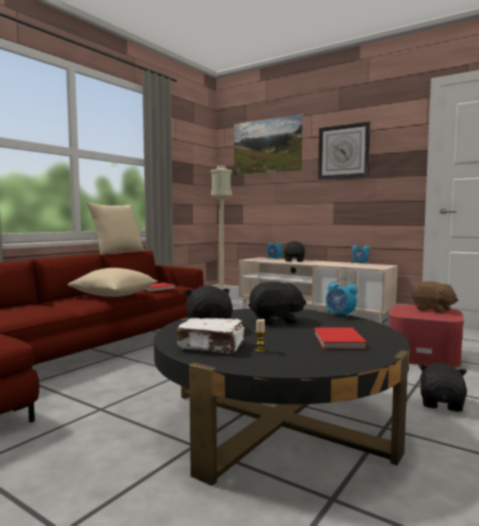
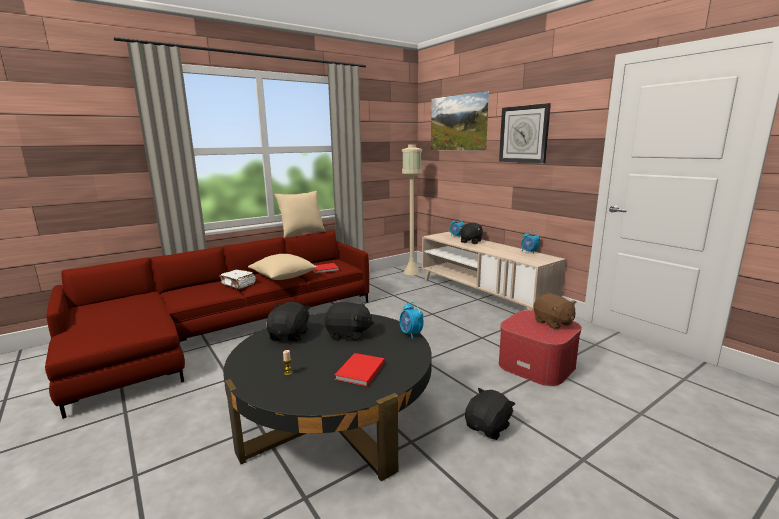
camera: 20 degrees right, 10 degrees up
white book [175,318,244,354] -> white book moved to [219,269,256,289]

